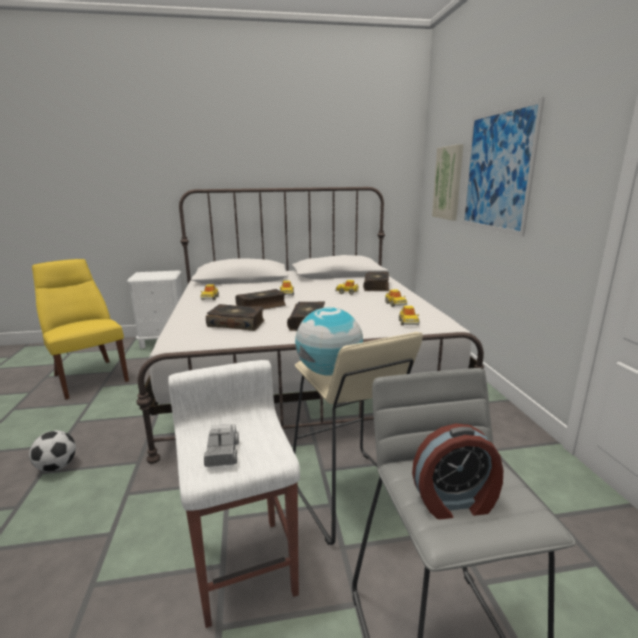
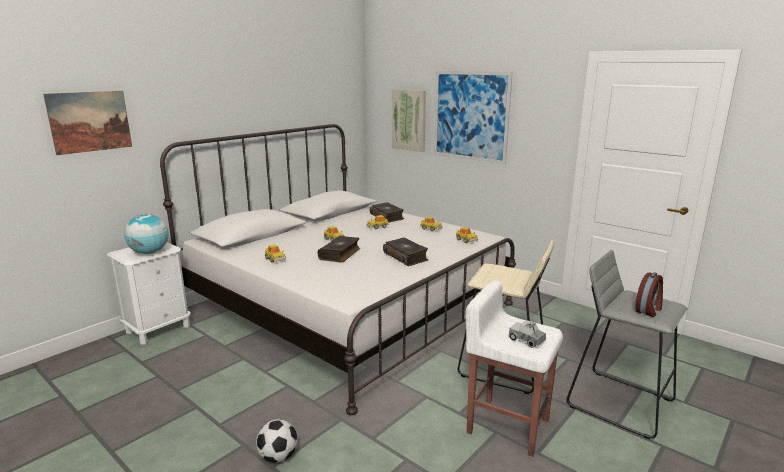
camera: 40 degrees left, 0 degrees up
yellow chair [32,259,129,400] -> none
book [206,304,264,331] -> none
globe [295,307,363,376] -> globe moved to [124,214,169,254]
none -> picture [43,91,132,155]

